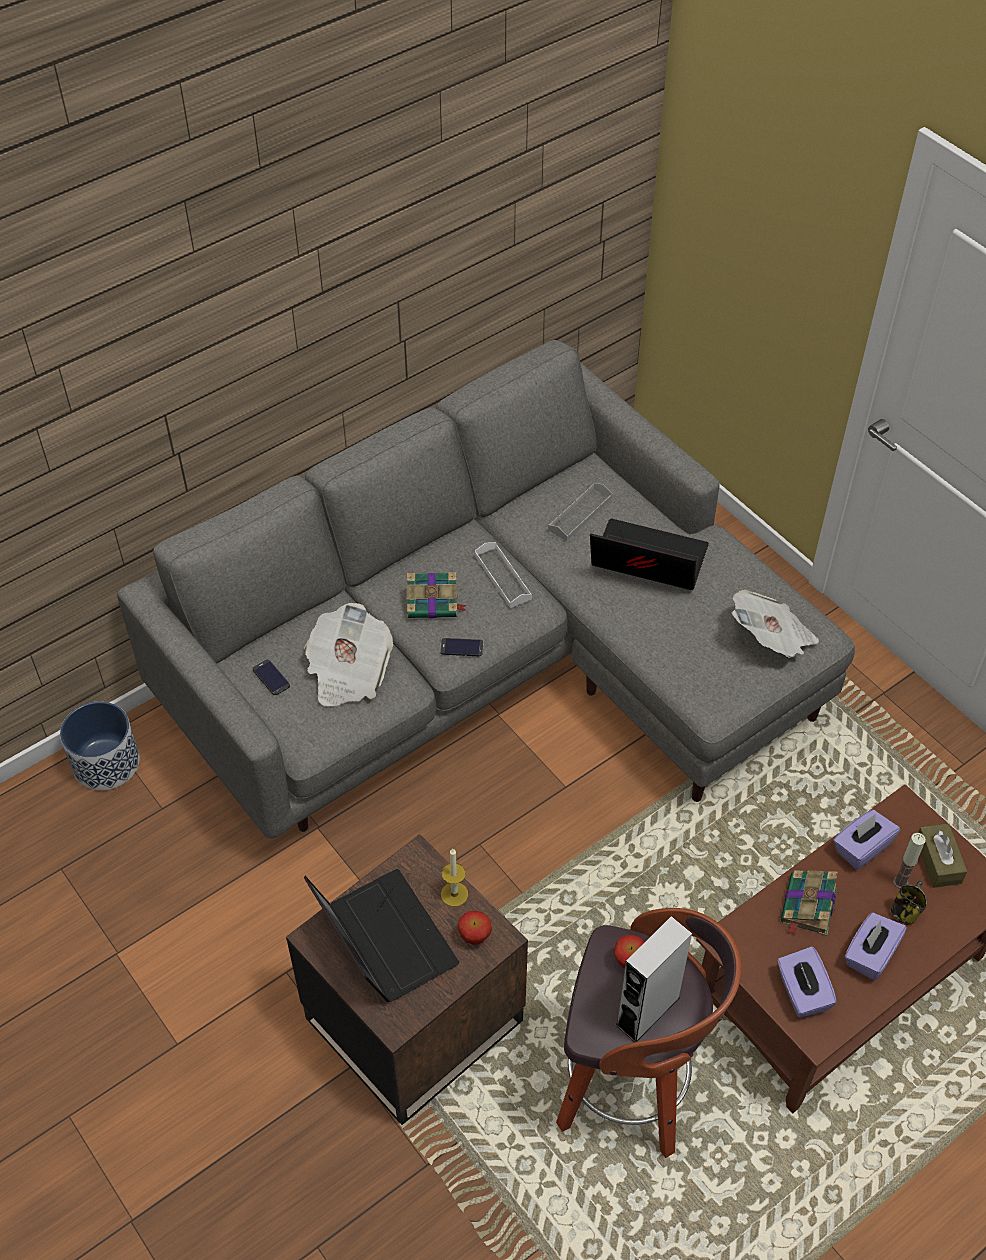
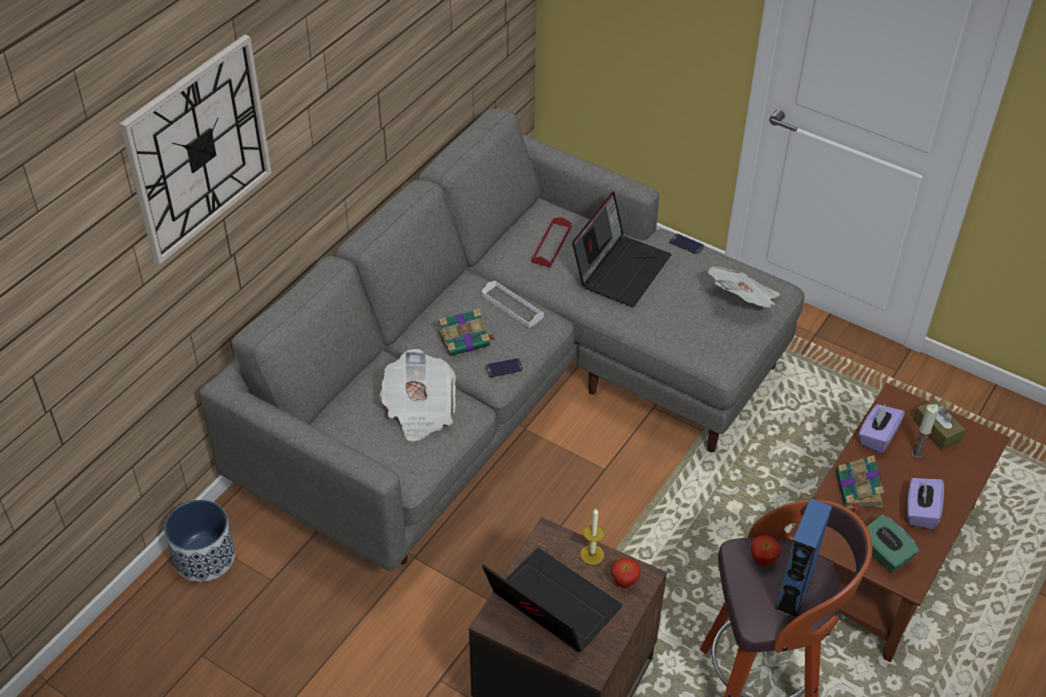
camera: 20 degrees left, 5 degrees down
phone [252,659,290,695] -> phone moved to [669,233,704,254]
grey tray [548,483,612,541] -> red tray [532,217,572,268]
laptop [590,519,709,590] -> laptop turned 120 degrees clockwise [572,191,672,307]
grey speaker [615,916,692,1042] -> blue speaker [775,498,832,618]
purple tissue box [777,946,837,1018] -> green tissue box [867,514,919,572]
mug [891,881,927,925] -> none
none -> wall clock [120,34,272,265]

